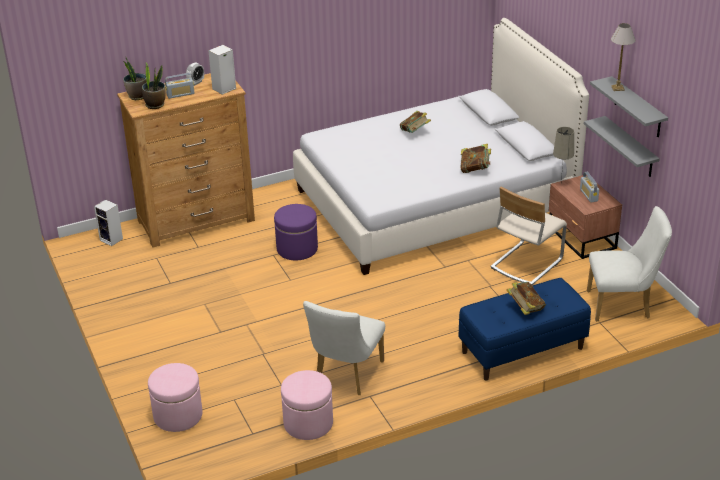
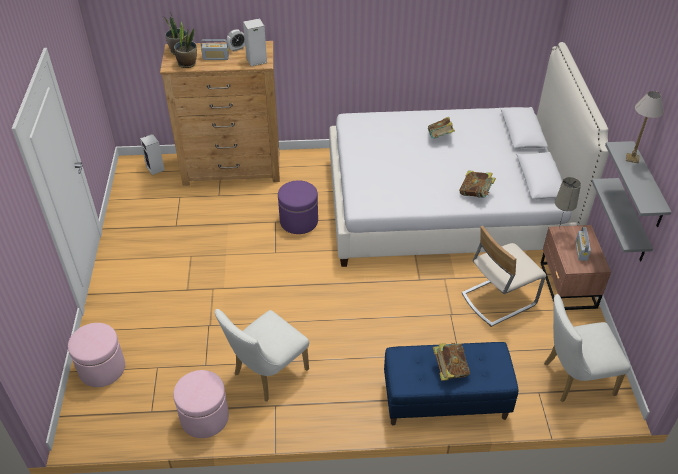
camera: 20 degrees right, 10 degrees up
white chair [587,206,672,321] -> white chair turned 150 degrees clockwise [544,294,630,402]

